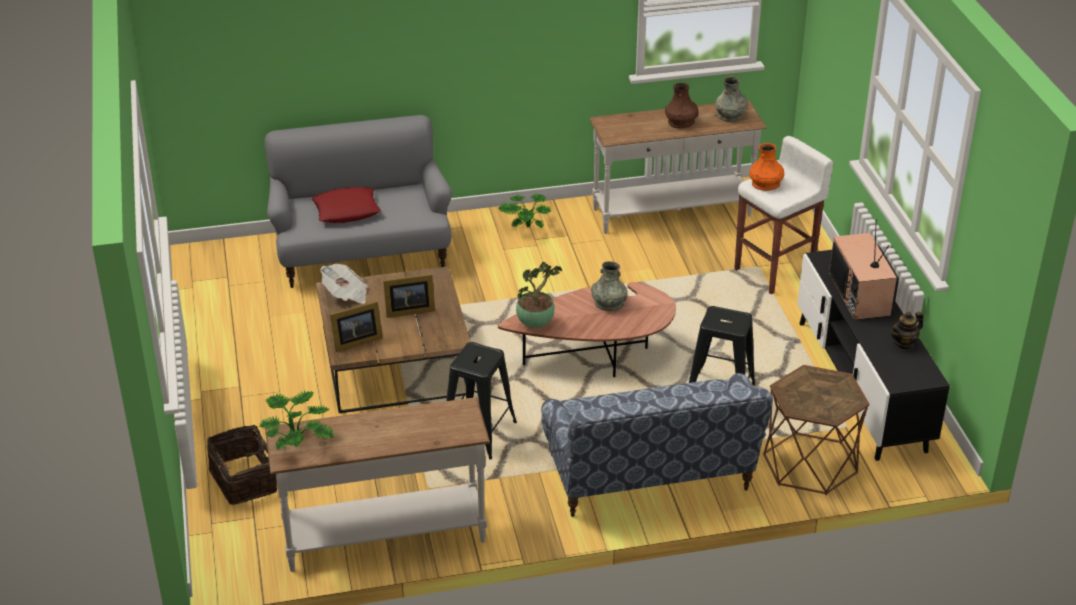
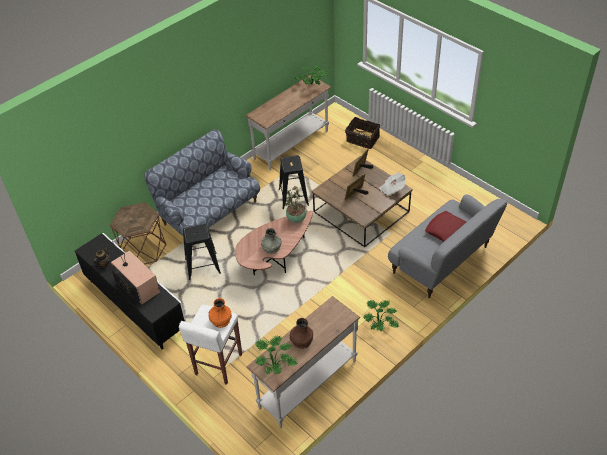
camera: 150 degrees right, 10 degrees up
grey vase [715,76,748,122] -> potted plant [255,335,298,374]

